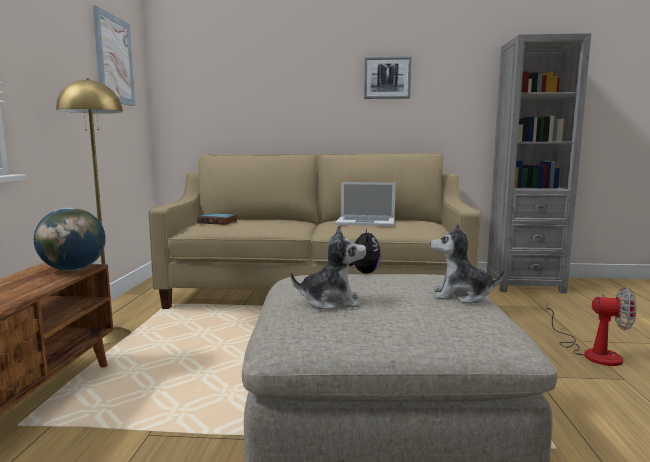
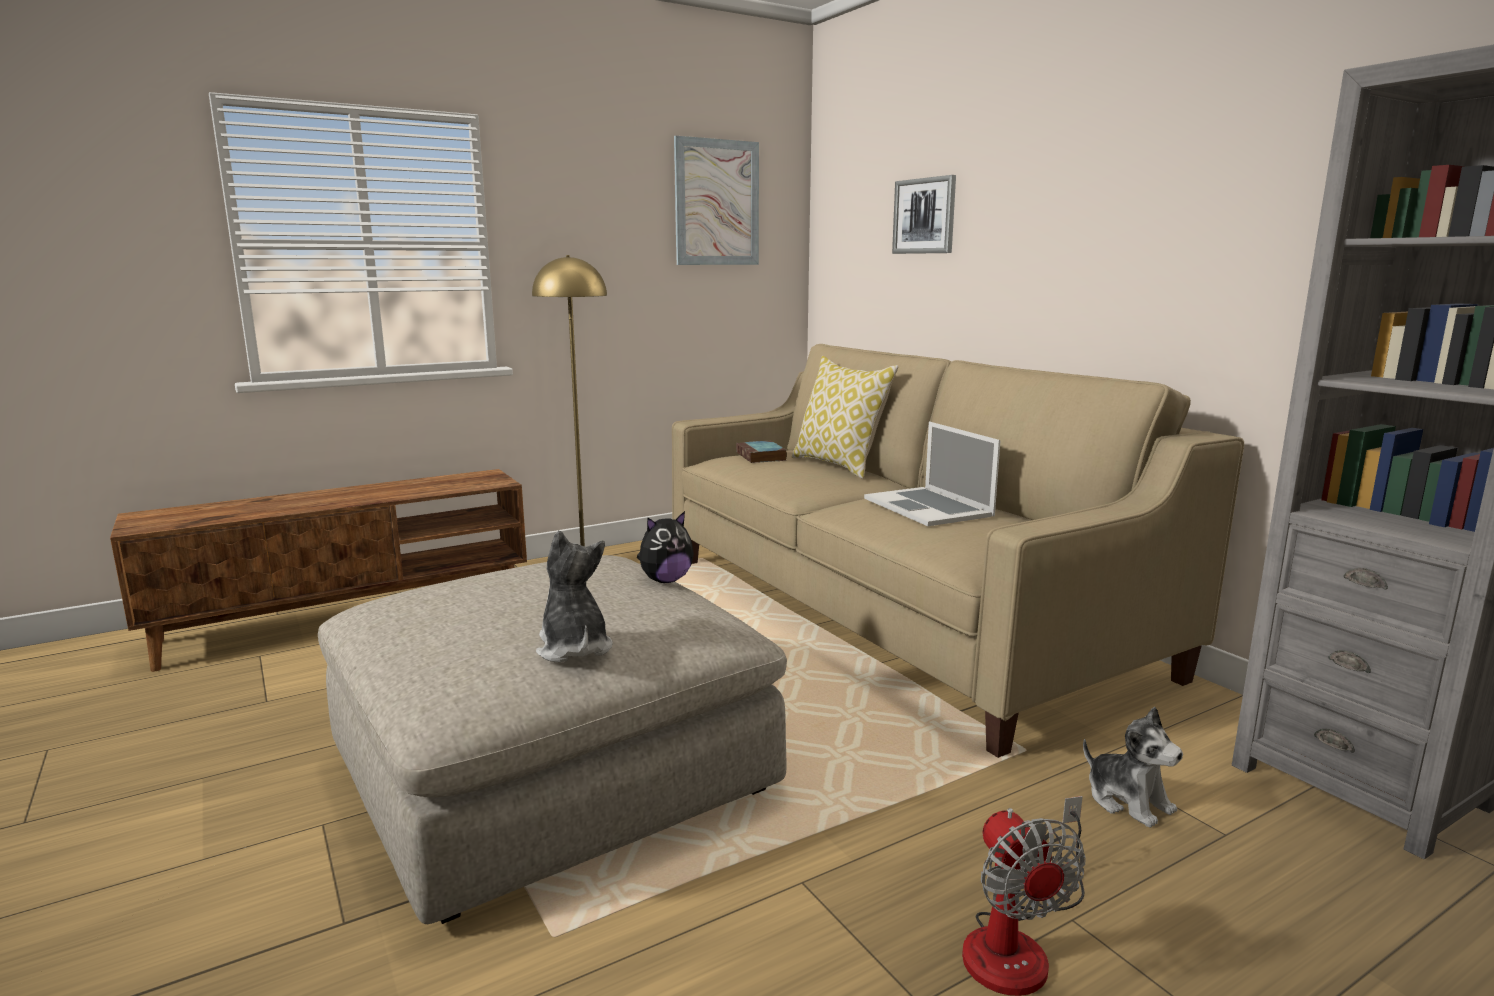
camera: 55 degrees right, 5 degrees up
globe [34,208,106,271] -> none
plush toy [290,225,366,310] -> plush toy moved to [1083,707,1183,828]
picture [364,56,412,99] -> picture moved to [892,175,956,254]
none -> pillow [792,356,898,479]

